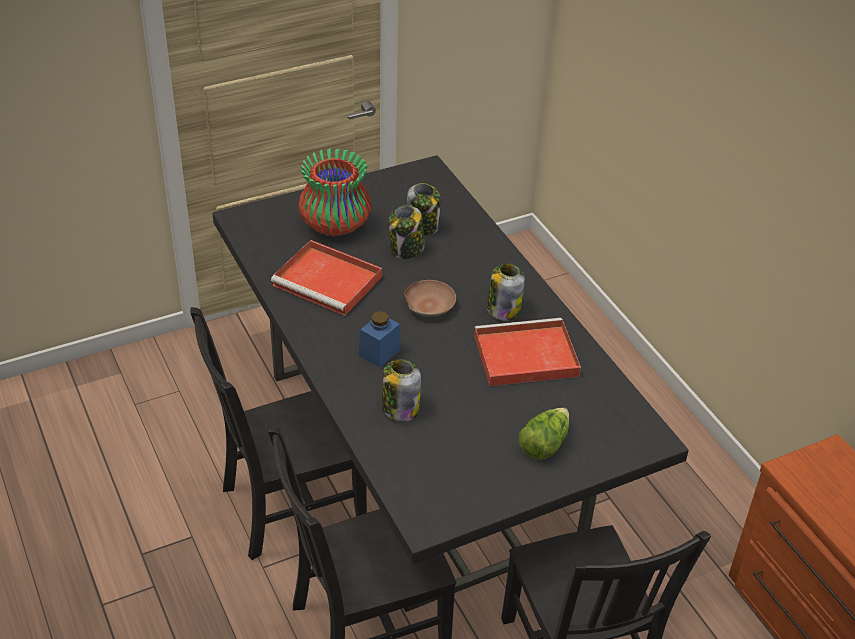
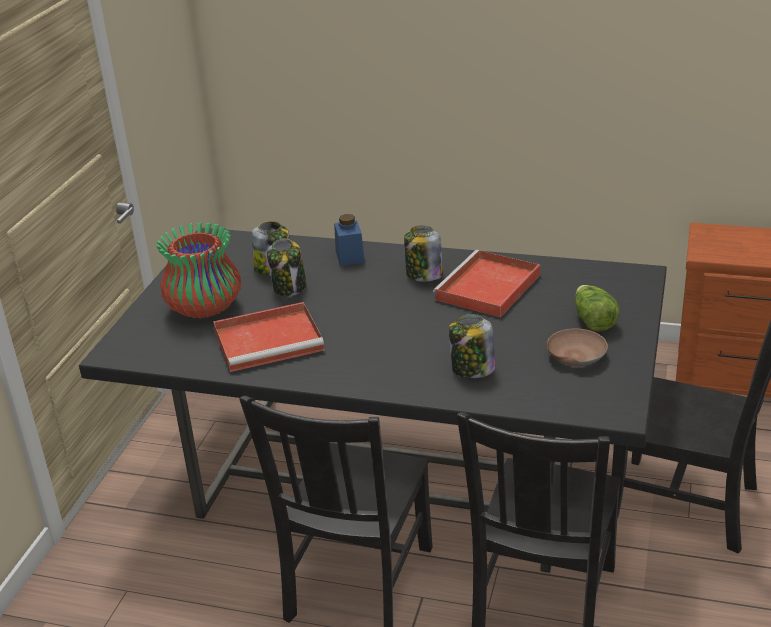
camera: 45 degrees left, 10 degrees down
blue jar [359,311,401,368] -> blue jar moved to [334,214,365,266]
brown bowl [404,280,456,317] -> brown bowl moved to [547,328,608,366]

